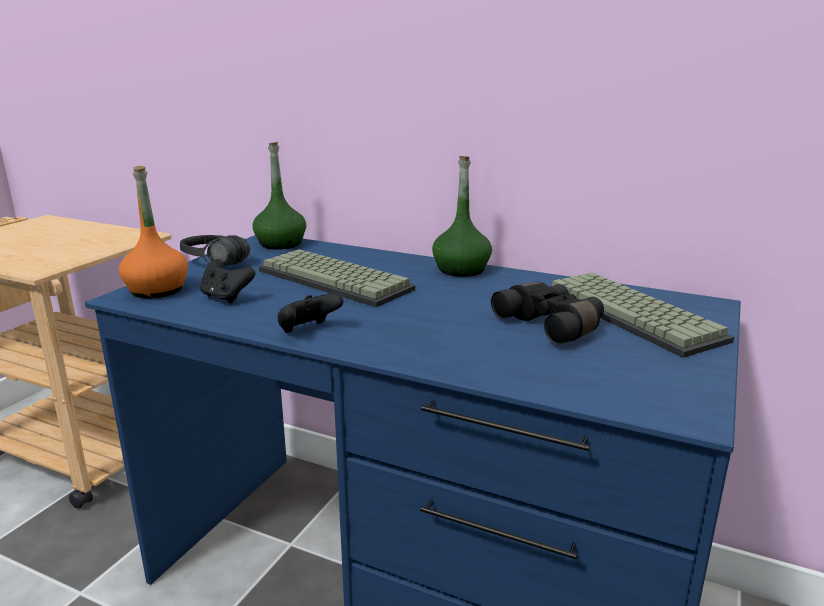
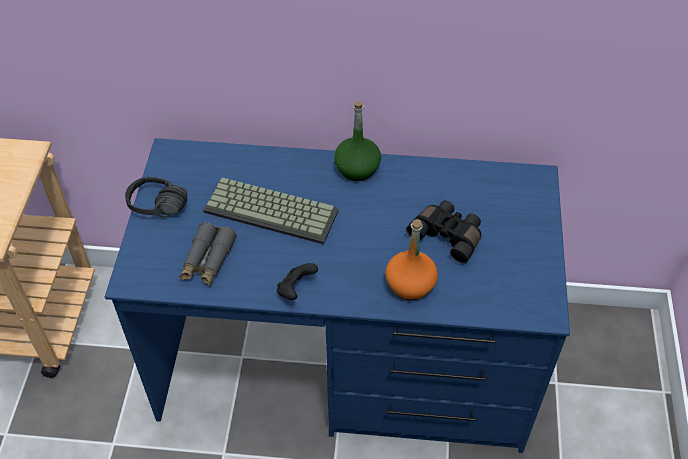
camera: 20 degrees left, 30 degrees up
orange bottle [119,166,188,298] -> orange bottle moved to [385,219,438,300]
black game controller [200,259,255,304] -> grey binoculars [180,223,237,286]
green bottle [253,142,306,250] -> none
keyboard [549,273,734,358] -> none

